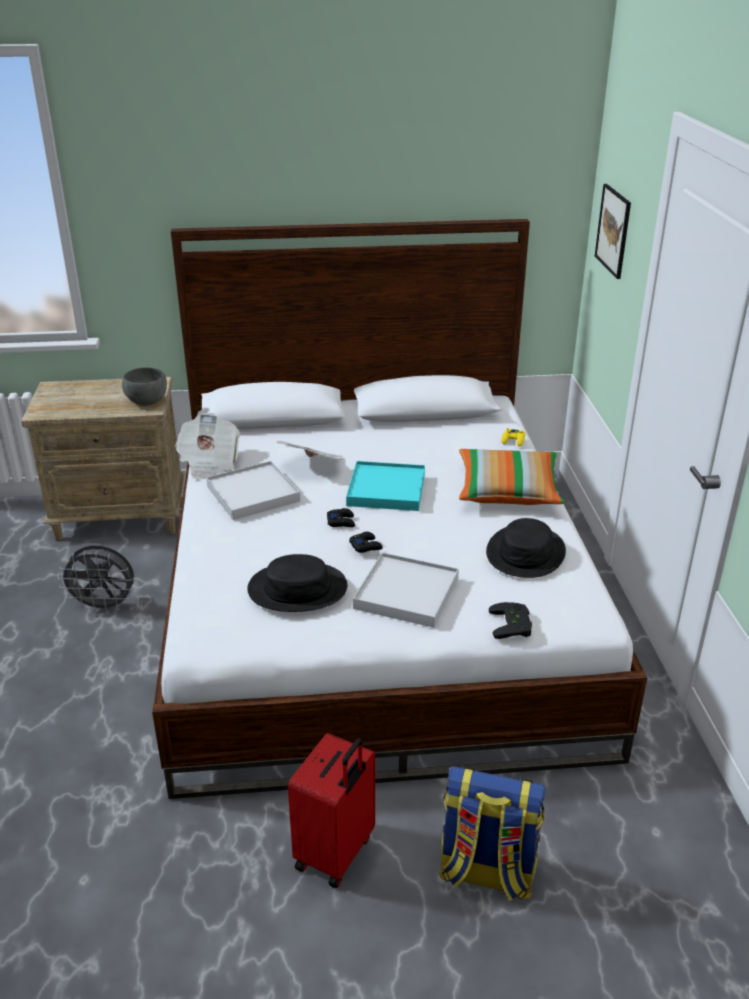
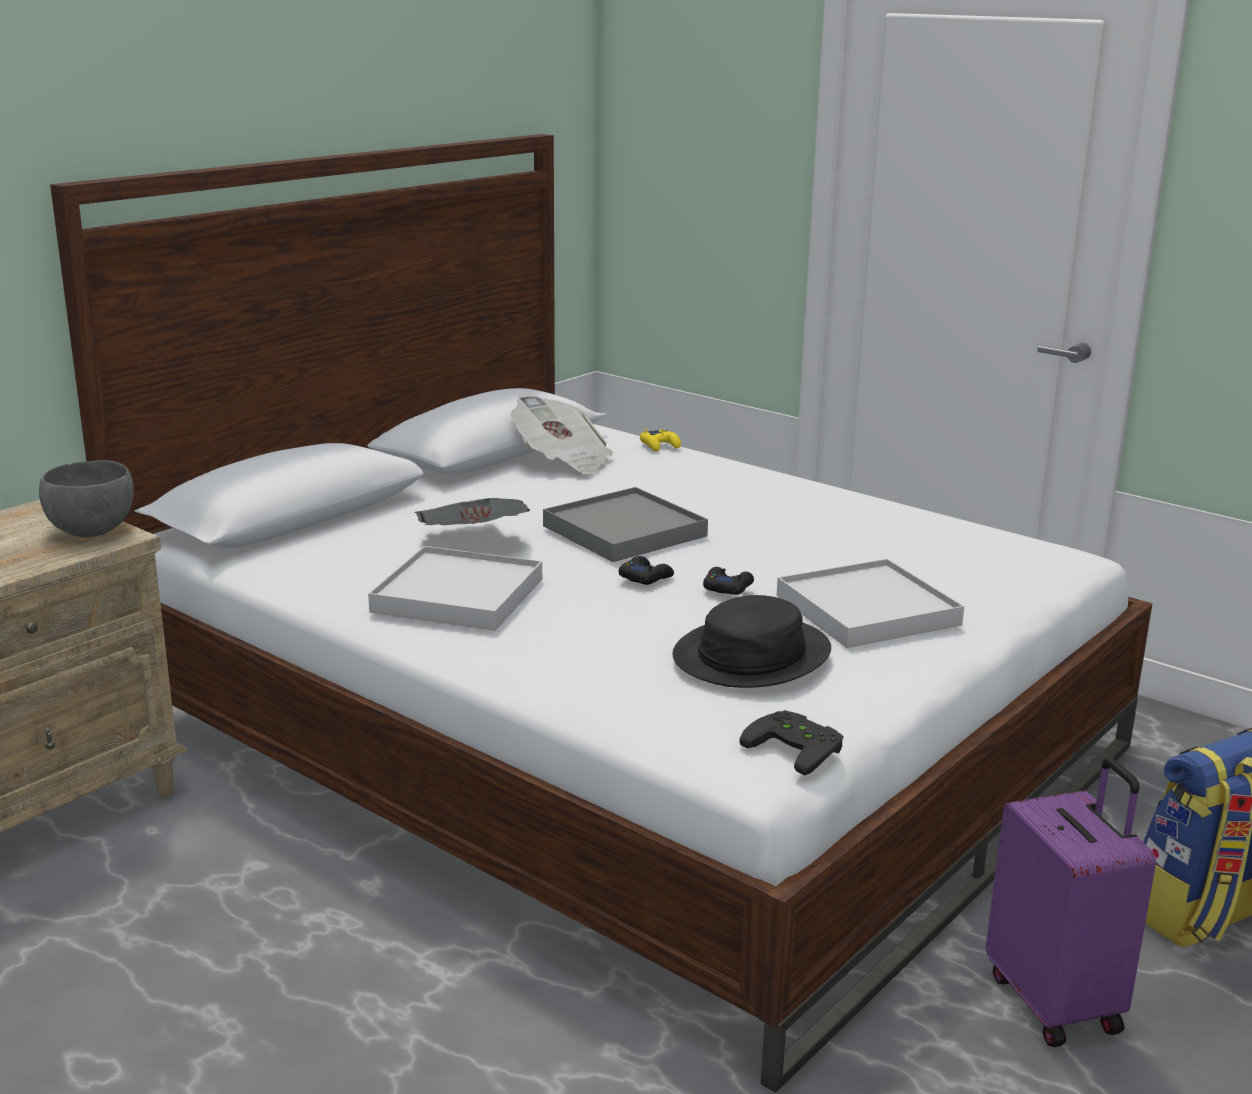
camera: 45 degrees left, 10 degrees down
grey fan [57,546,135,613] -> none
newspaper [175,413,240,480] -> newspaper moved to [510,394,613,475]
red suitcase [288,733,375,888] -> purple suitcase [986,757,1156,1047]
turquoise tray [346,461,425,511] -> grey tray [543,487,708,562]
pillow [459,449,565,505] -> none
black hat [486,518,566,578] -> none
black game controller [489,602,532,639] -> black game controller moved to [739,710,843,775]
picture [595,184,631,279] -> none

